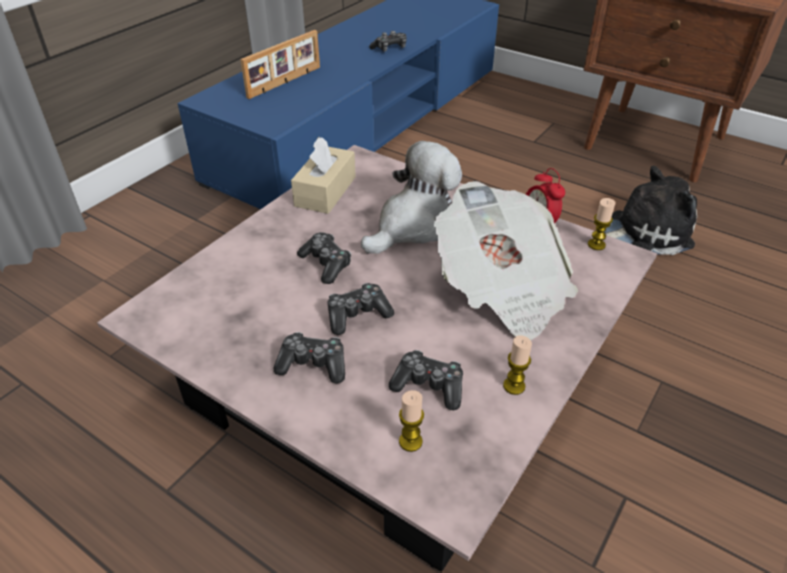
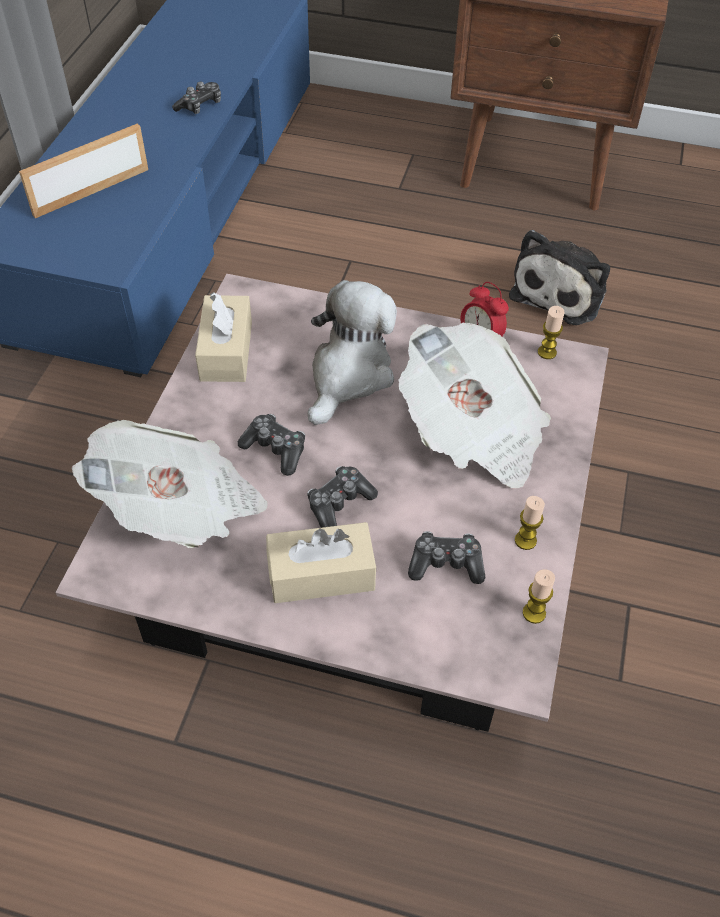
camera: 20 degrees left, 10 degrees up
picture frame [240,30,320,99] -> picture frame turned 150 degrees counterclockwise [19,123,148,218]
game controller [274,332,345,383] -> beige tissue box [266,522,376,603]
candle [399,390,424,452] -> candle moved to [523,569,555,624]
plush toy [604,166,697,255] -> plush toy turned 150 degrees clockwise [509,230,610,325]
none -> newspaper [72,420,268,548]

